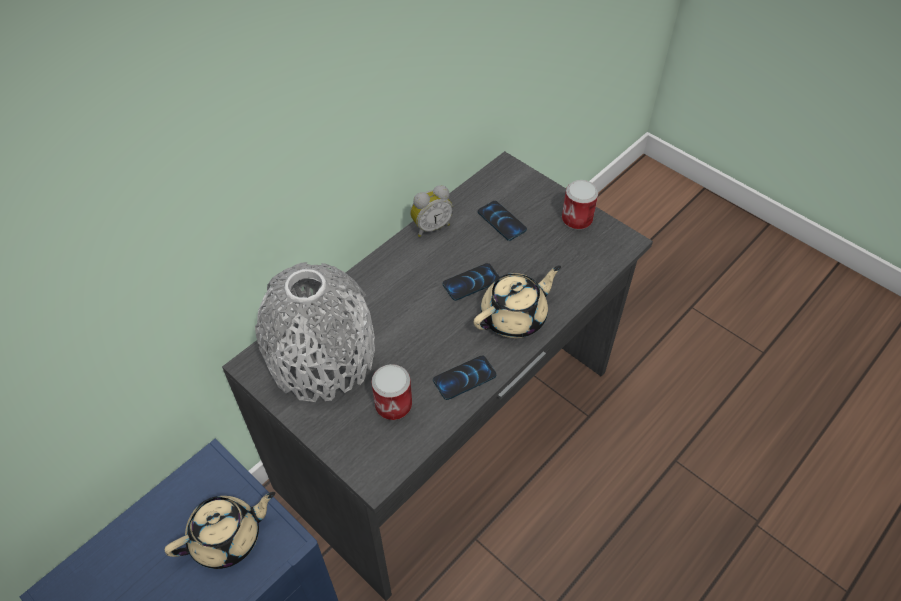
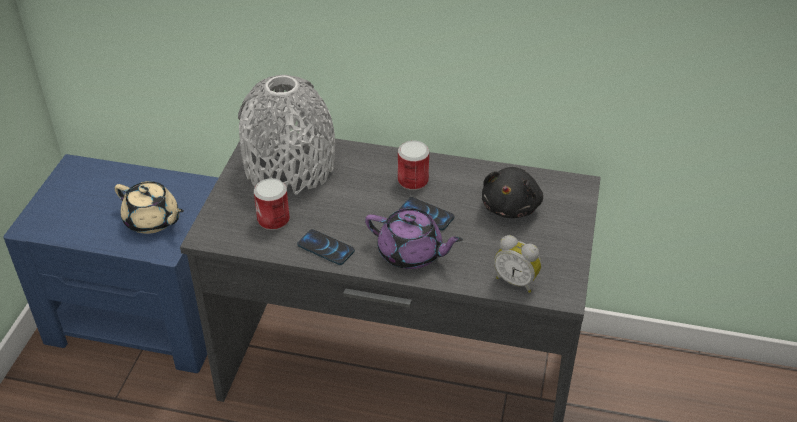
camera: 60 degrees right, 10 degrees down
alarm clock [410,185,454,237] -> alarm clock moved to [494,235,541,293]
beige teapot [474,265,561,338] -> purple teapot [365,208,463,269]
phone [478,201,527,241] -> black plush toy [482,167,543,218]
can [562,180,598,230] -> can moved to [398,141,429,190]

